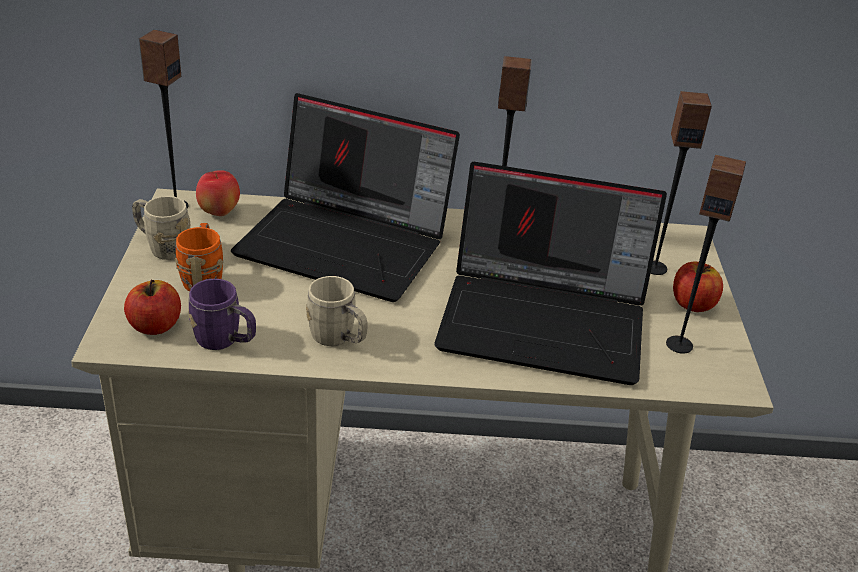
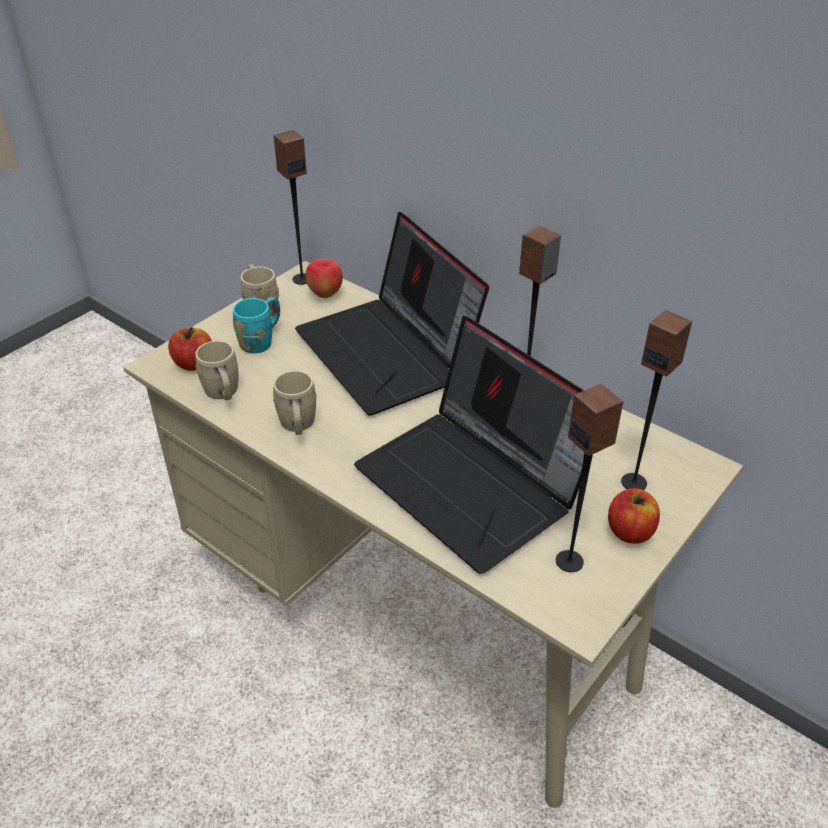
camera: 40 degrees right, 5 degrees up
orange mug [175,223,224,292] -> turquoise mug [233,297,280,353]
purple mug [188,279,256,350] -> beige mug [195,341,238,400]

